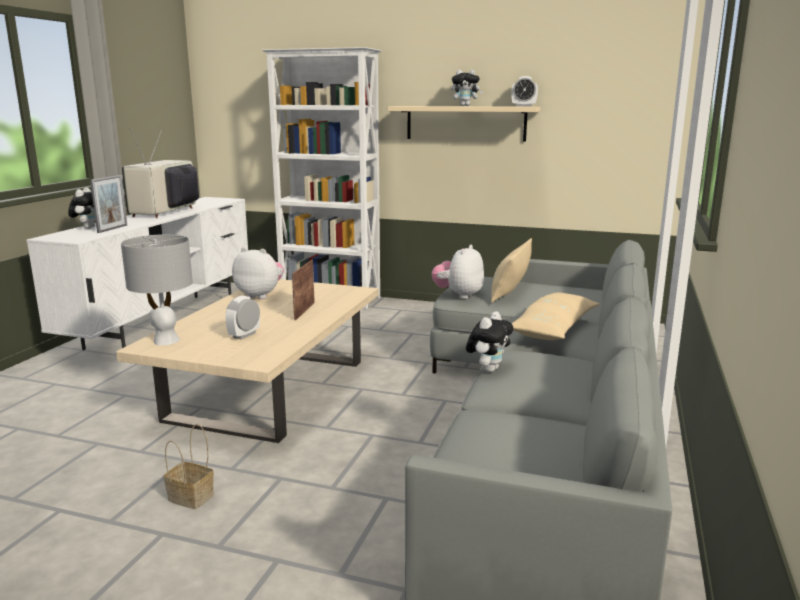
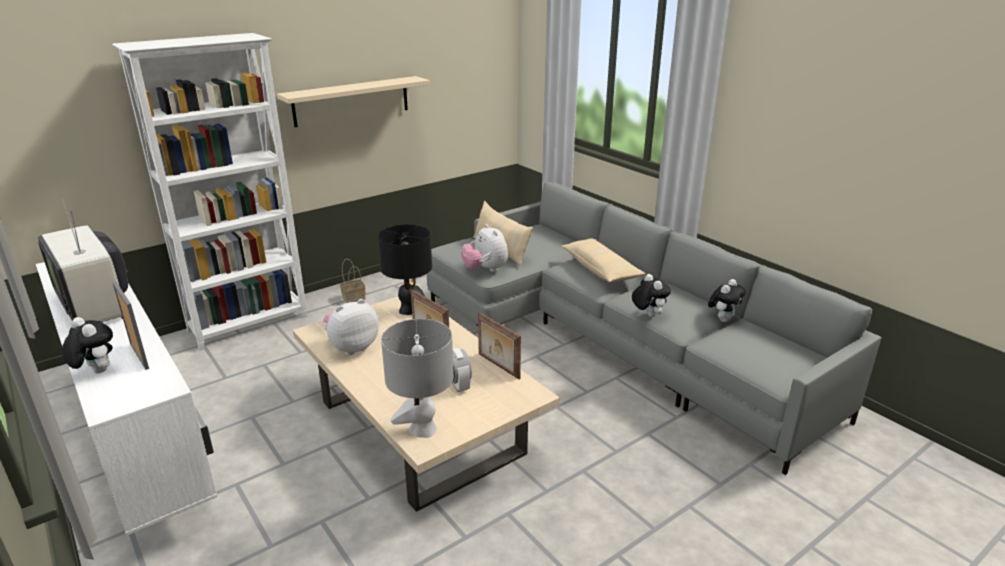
camera: 55 degrees left, 10 degrees up
basket [164,424,214,509] -> basket moved to [340,259,366,303]
plush toy [451,69,483,106] -> plush toy moved to [708,279,745,322]
alarm clock [511,76,538,107] -> none
none -> black table lamp [378,224,432,315]
none -> picture frame [478,312,521,380]

